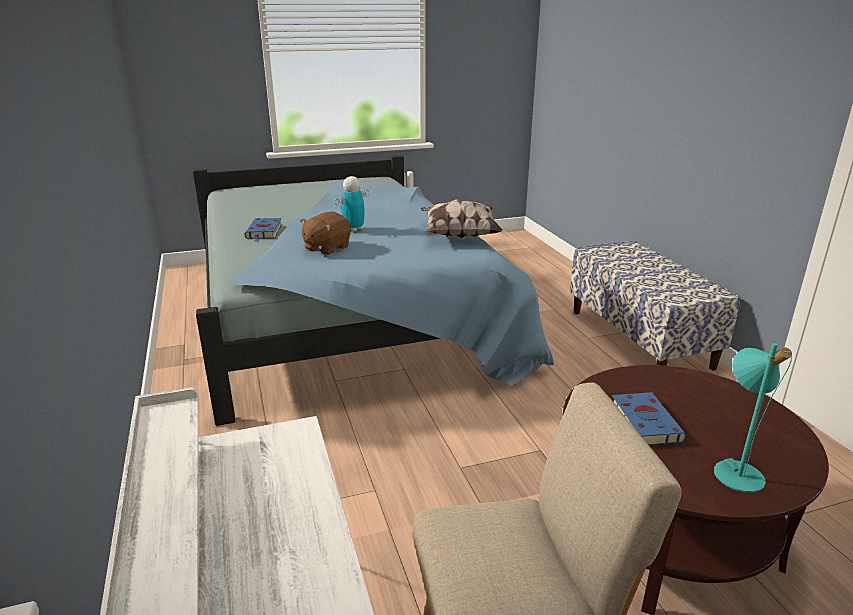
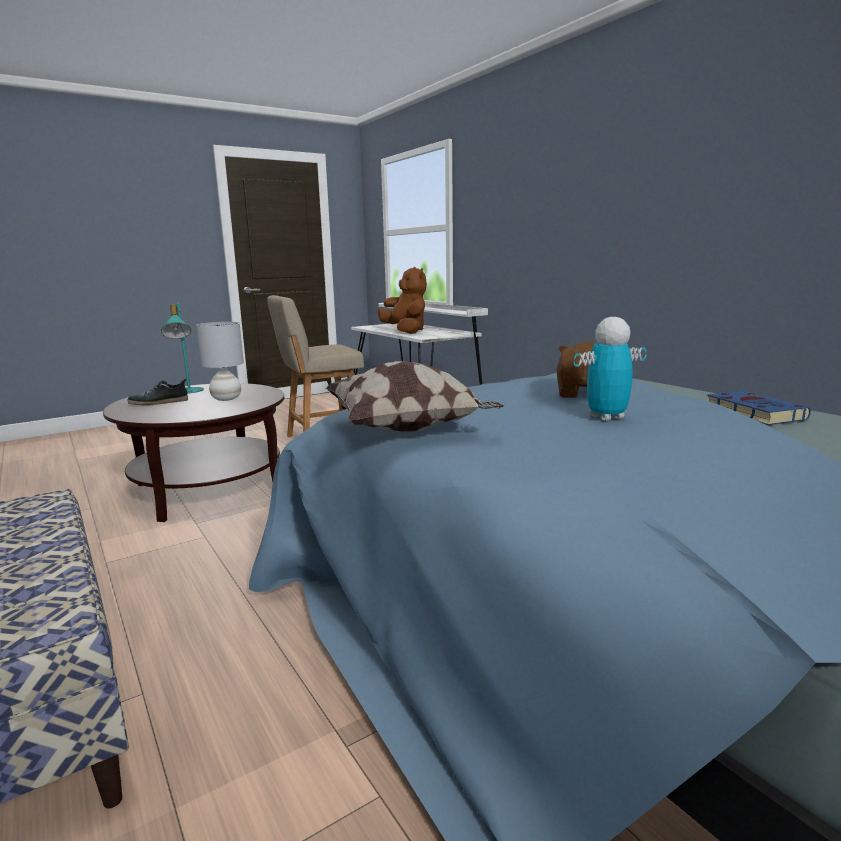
camera: 165 degrees right, 10 degrees down
toy robot [335,176,369,232] -> toy robot turned 135 degrees counterclockwise [573,317,646,421]
blue book [612,392,686,445] -> grey table lamp [196,322,244,401]
none -> shoe [127,379,188,405]
none -> brown plush toy [377,267,427,334]

